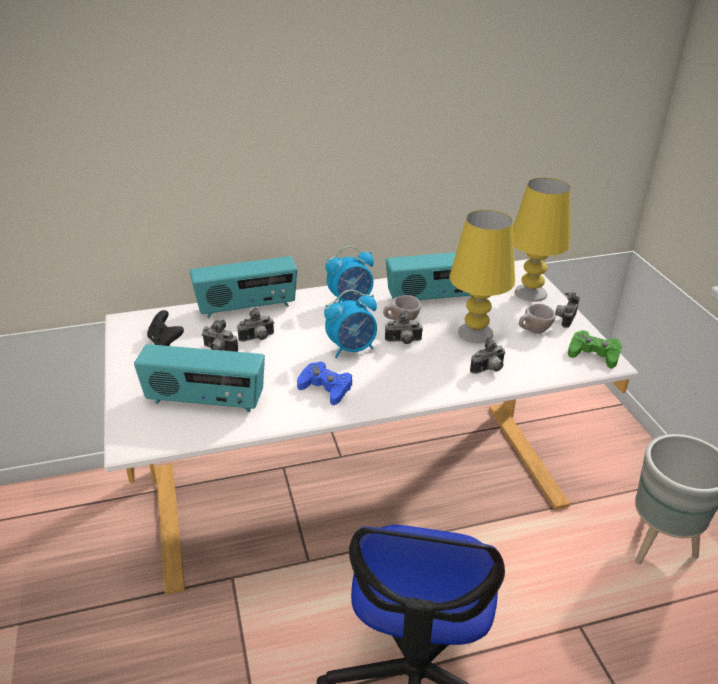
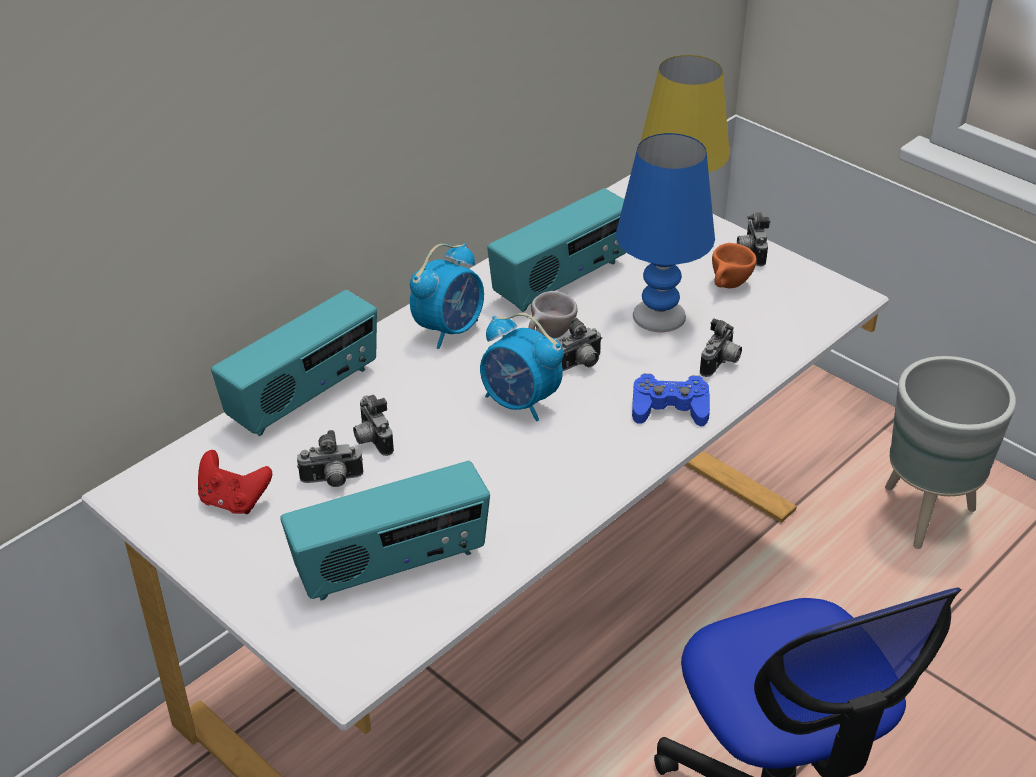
camera: 30 degrees left, 5 degrees up
black game controller [147,310,184,346] -> red game controller [198,450,272,514]
camera [237,307,274,342] -> camera turned 120 degrees clockwise [353,395,394,456]
blue game controller [297,362,352,405] -> blue game controller moved to [632,374,710,427]
alarm clock [324,290,377,358] -> alarm clock turned 90 degrees clockwise [480,313,564,421]
yellow table lamp [449,210,515,343] -> blue table lamp [616,133,715,332]
beige cup [519,304,556,334] -> orange cup [712,243,757,288]
green game controller [568,330,622,368] -> none

